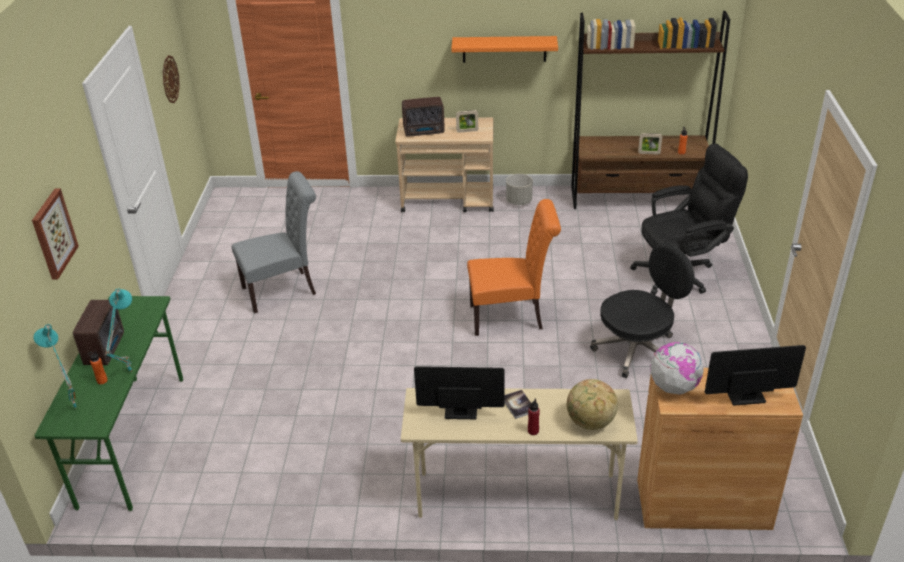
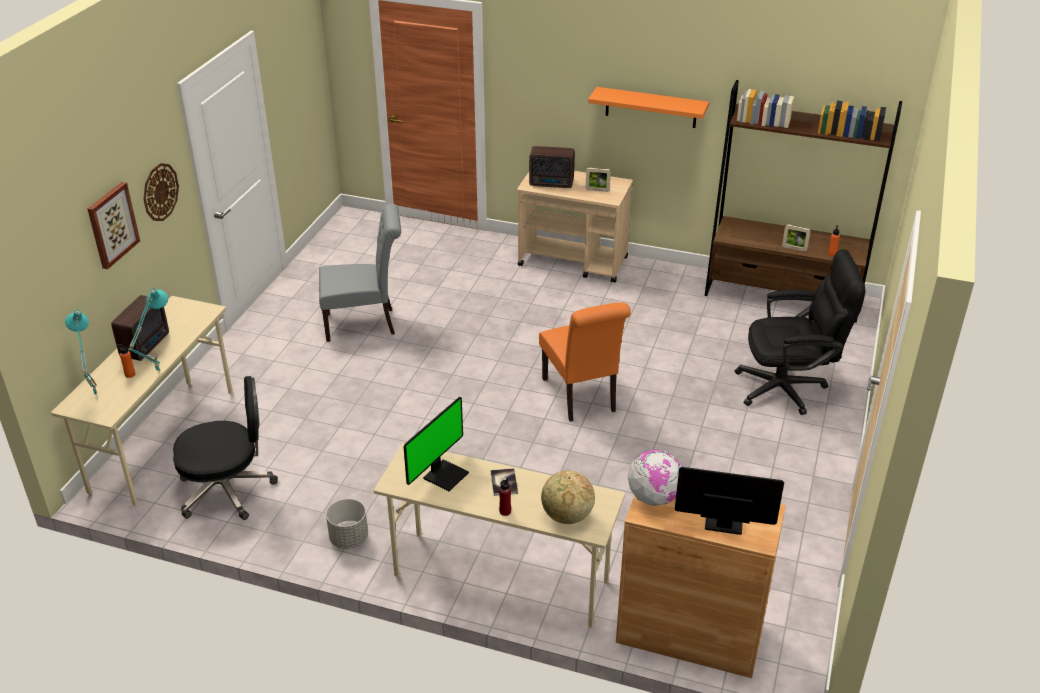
camera: 15 degrees right, 0 degrees up
green desk [34,296,183,511] -> beige desk [51,296,233,506]
wall clock [163,55,180,103] -> wall clock moved to [143,163,179,221]
monitor [414,366,505,419] -> monitor turned 105 degrees clockwise [403,397,469,491]
orange chair [467,199,561,336] -> orange chair turned 60 degrees clockwise [539,302,631,422]
grey planter [506,174,533,205] -> grey planter moved to [326,499,368,549]
black office chair [590,243,694,378] -> black office chair moved to [173,376,278,520]

